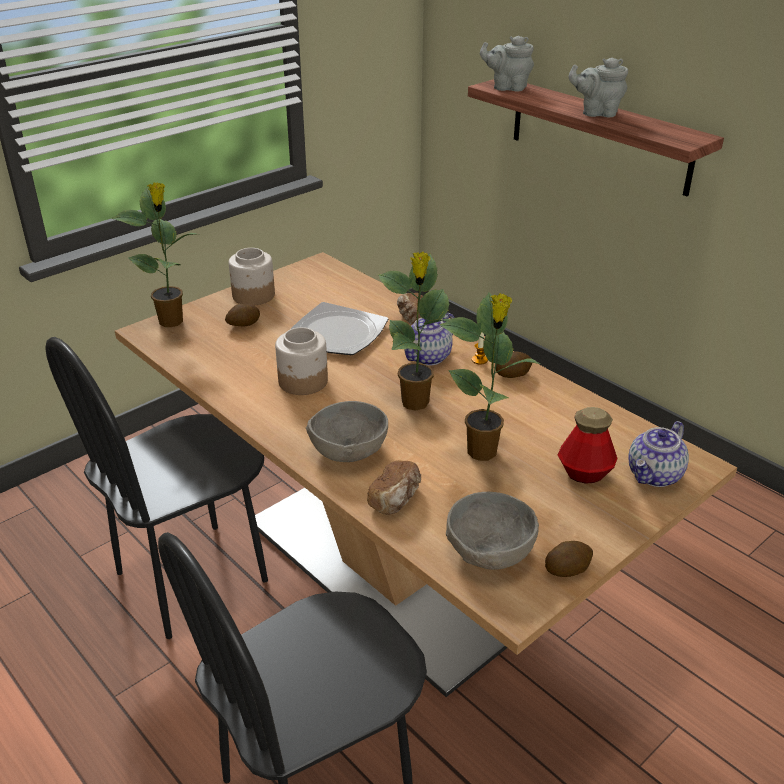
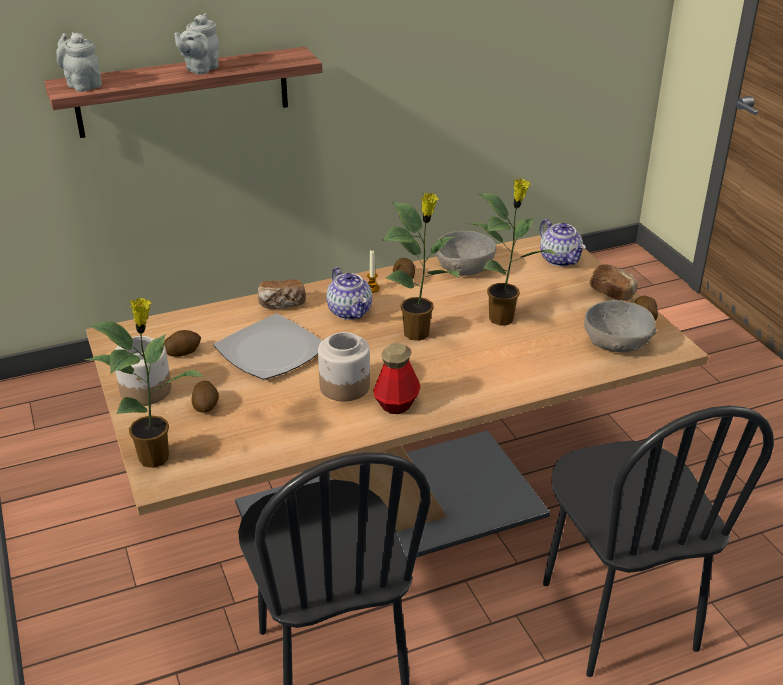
camera: 70 degrees left, 0 degrees up
grey bowl [306,401,388,462] -> grey bowl moved to [436,231,497,276]
bread [367,460,421,515] -> bread moved to [590,264,637,301]
grey teapot [480,36,534,92] -> grey teapot turned 105 degrees clockwise [56,32,102,92]
bottle [558,407,618,484] -> bottle moved to [373,343,420,414]
none -> potato [164,330,201,357]

